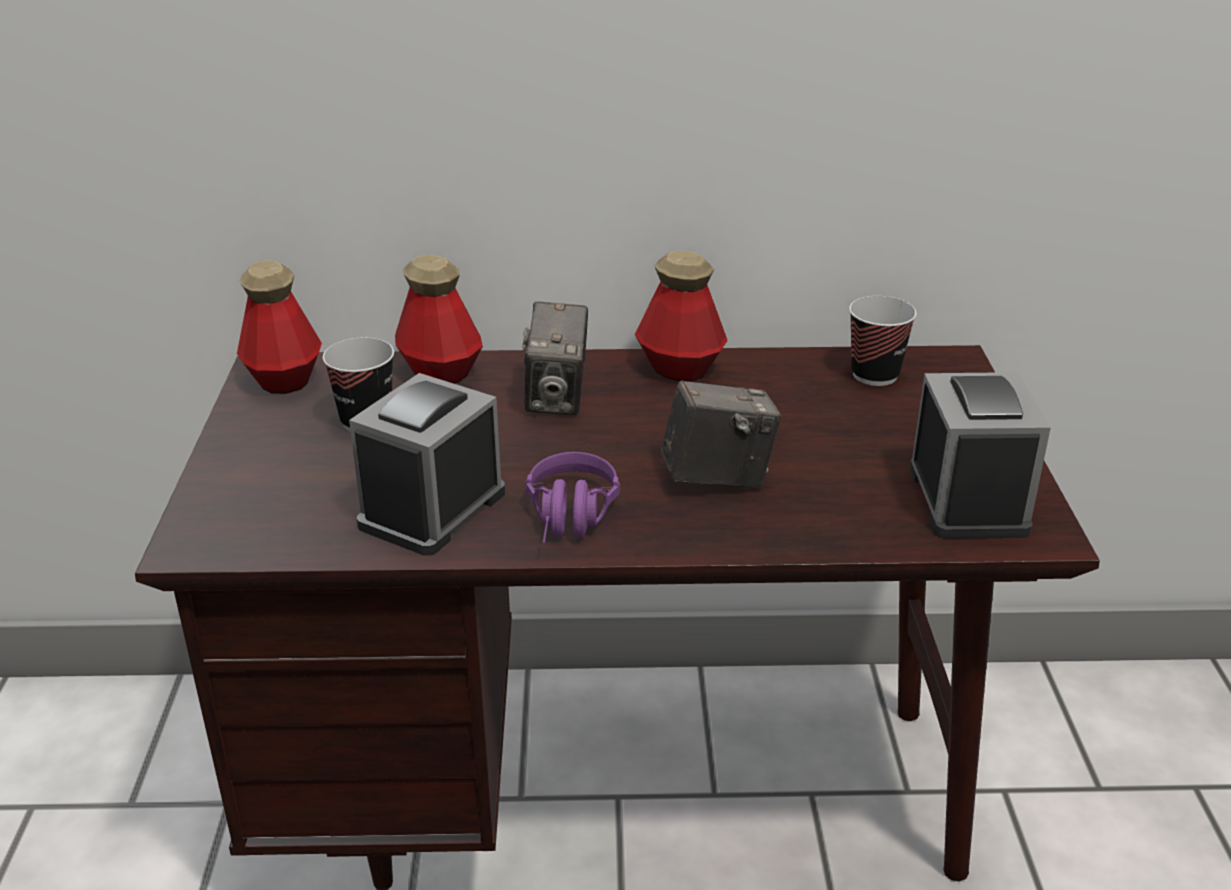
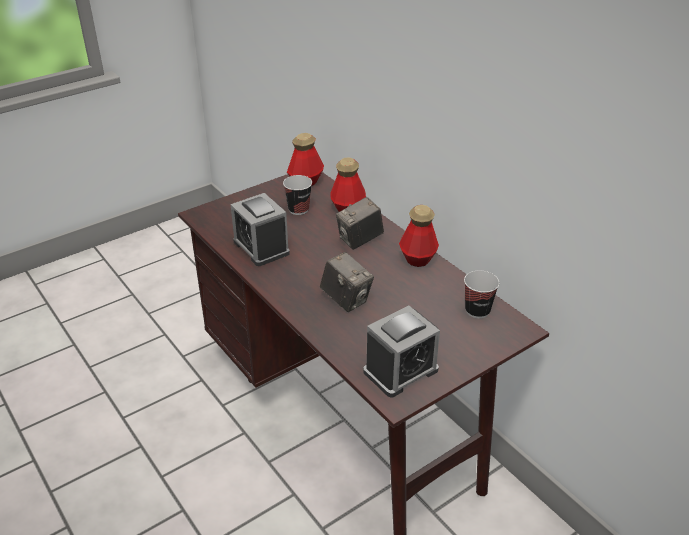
camera: 55 degrees right, 5 degrees up
alarm clock [349,373,505,556] -> alarm clock turned 120 degrees counterclockwise [231,193,290,266]
purple headphones [525,452,620,544] -> none

